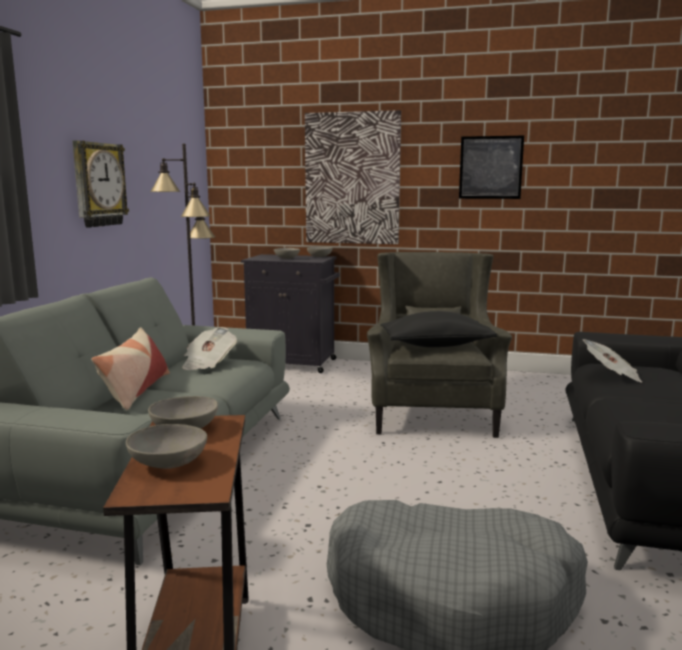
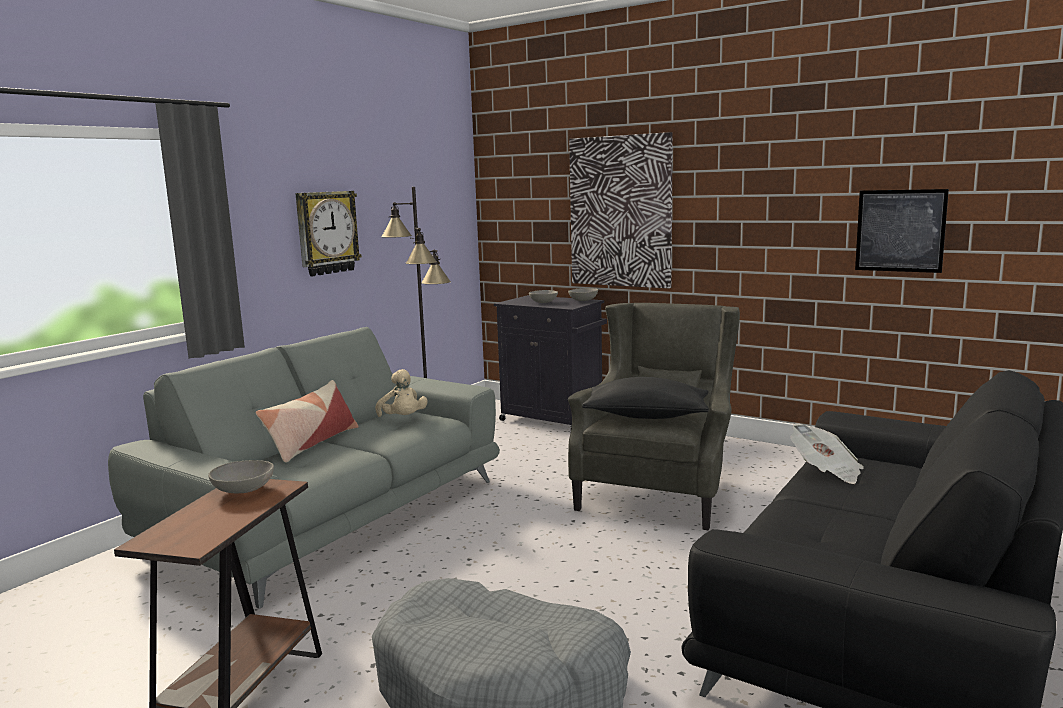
camera: 20 degrees right, 0 degrees up
grey bowl [126,424,207,469] -> none
newspaper [182,327,237,370] -> beige plush toy [375,369,428,417]
picture [459,136,524,199] -> picture moved to [855,189,949,273]

